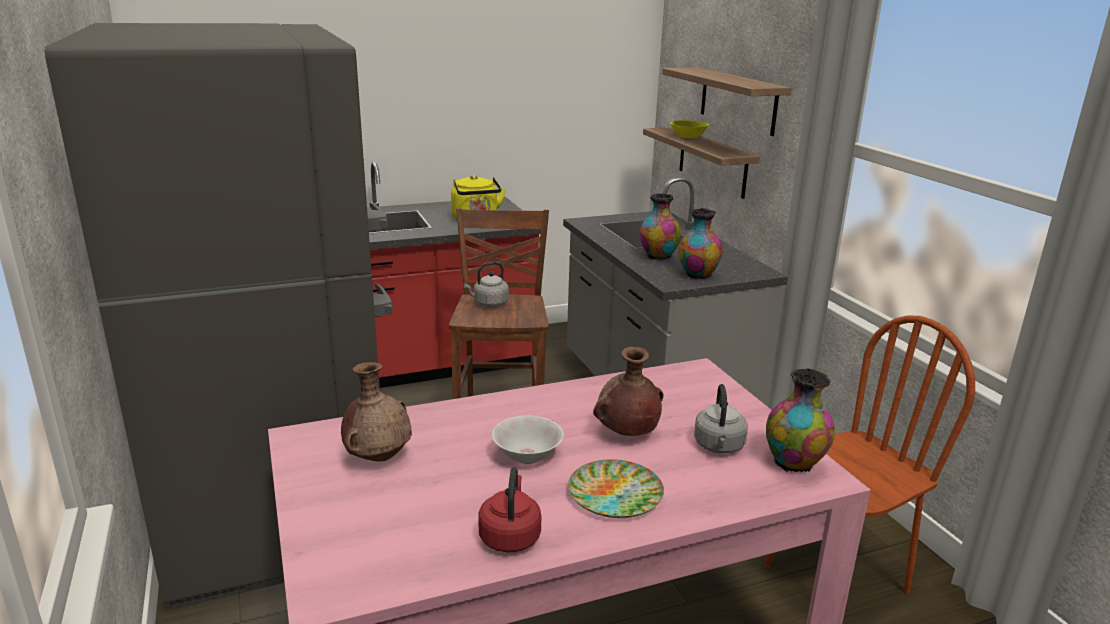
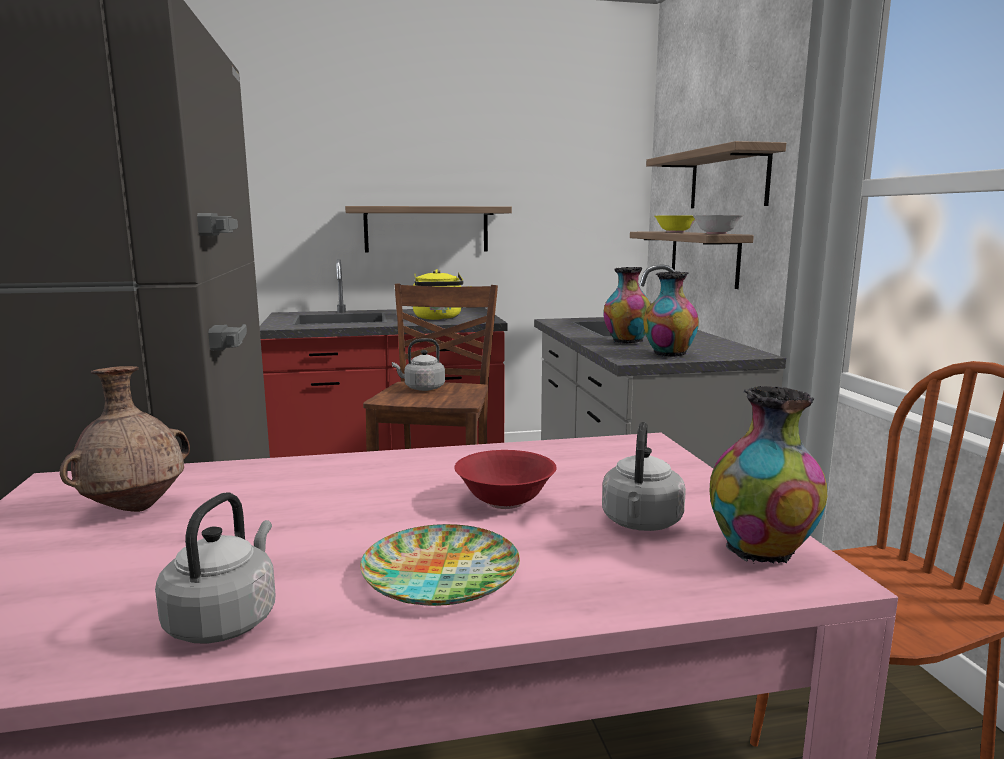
camera: 10 degrees right, 10 degrees down
red kettle [478,467,541,553] -> grey kettle [155,493,276,644]
white bowl [492,415,564,464] -> white bowl moved to [692,215,744,234]
brown vase [593,347,664,436] -> red bowl [454,450,557,509]
none -> shelf [345,206,512,253]

